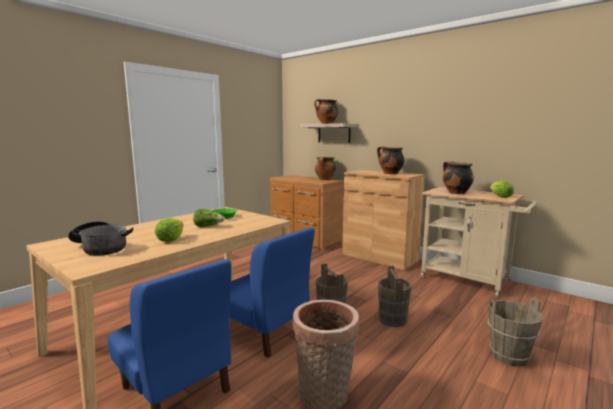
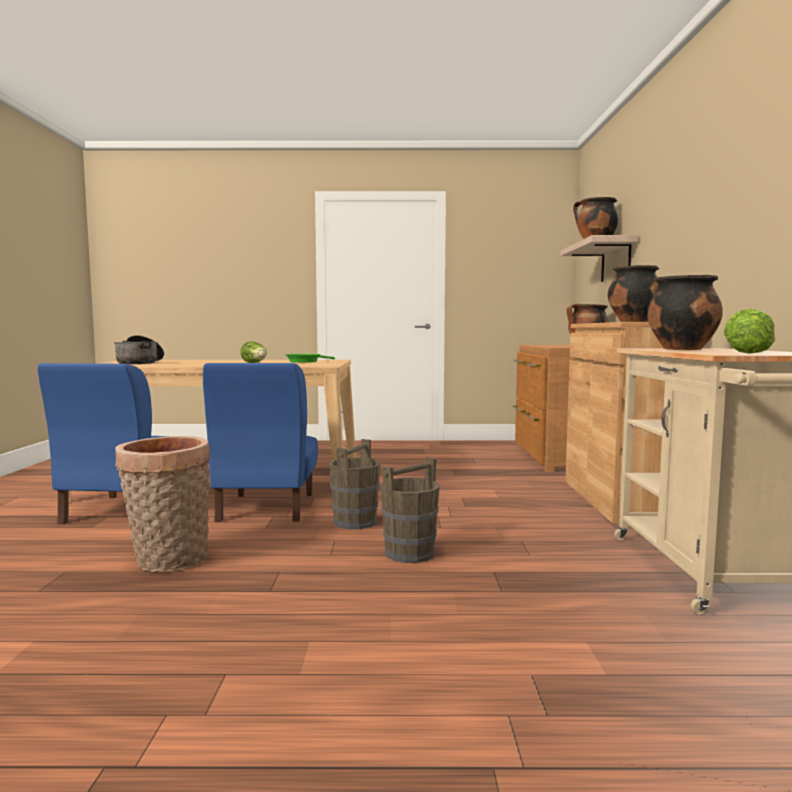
camera: 50 degrees right, 5 degrees down
lettuce [155,218,183,242] -> none
brown bucket [488,297,544,367] -> none

